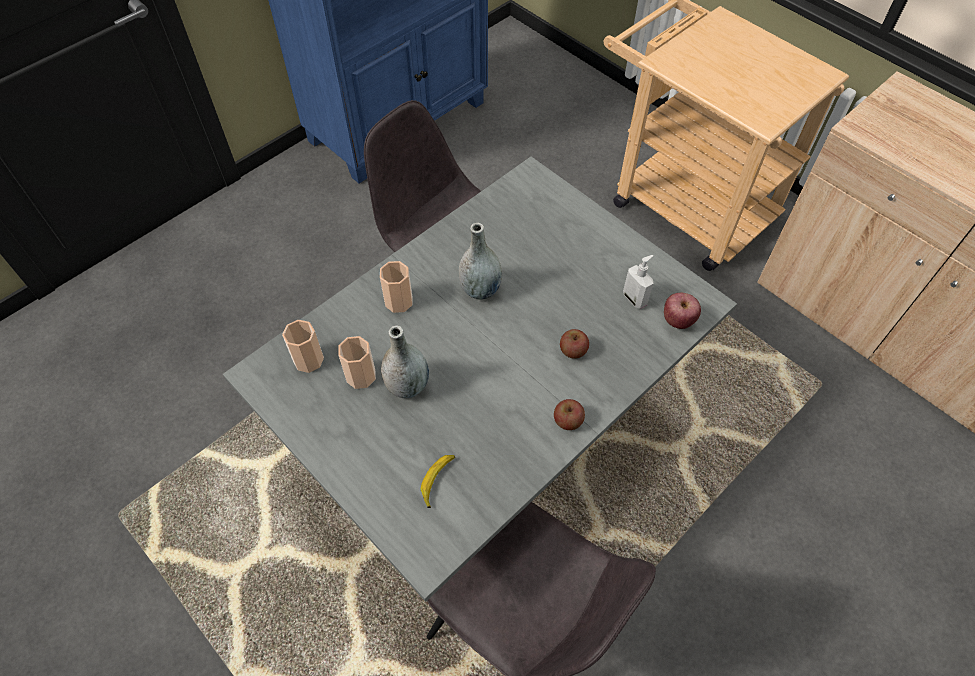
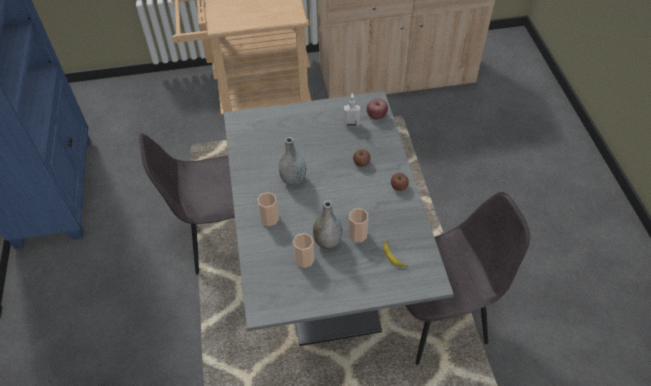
camera: 55 degrees left, 5 degrees down
cup [282,320,324,373] -> cup moved to [349,208,368,242]

